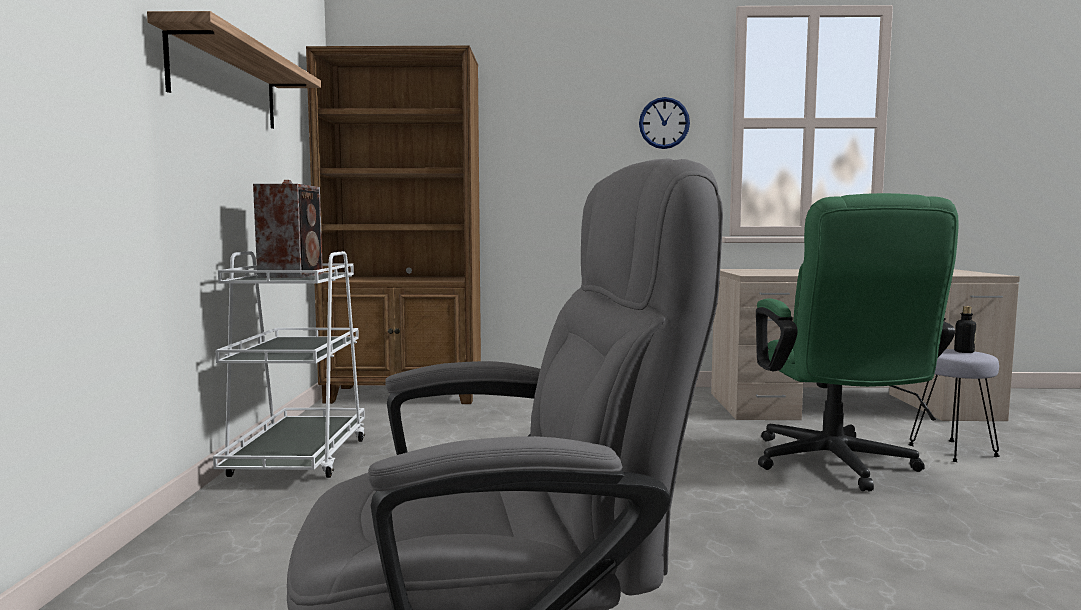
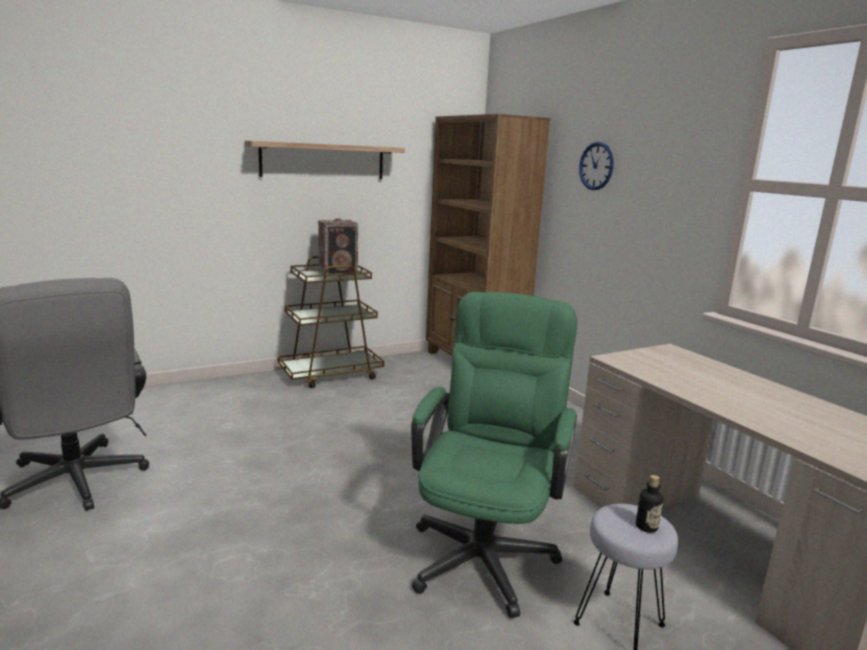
camera: 60 degrees right, 10 degrees up
white cart [213,251,365,478] -> brown cart [278,256,384,388]
wall clock [639,97,690,149] -> wall clock moved to [579,142,614,190]
green office chair [756,193,959,491] -> green office chair turned 135 degrees clockwise [411,292,577,618]

